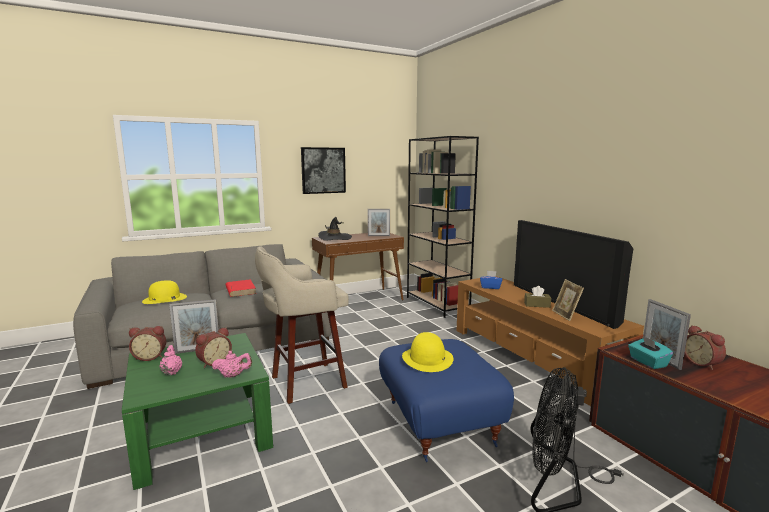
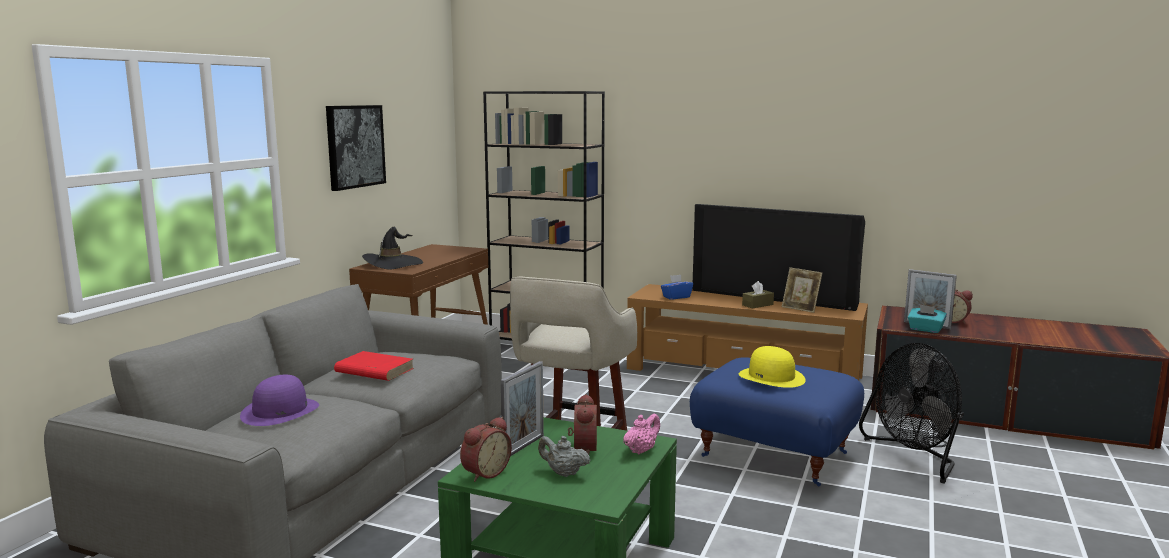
camera: 40 degrees left, 0 degrees up
yellow hat [142,280,187,304] -> purple hat [240,374,319,426]
pink teapot [159,345,182,375] -> grey teapot [538,436,590,477]
picture frame [367,209,390,236] -> none

